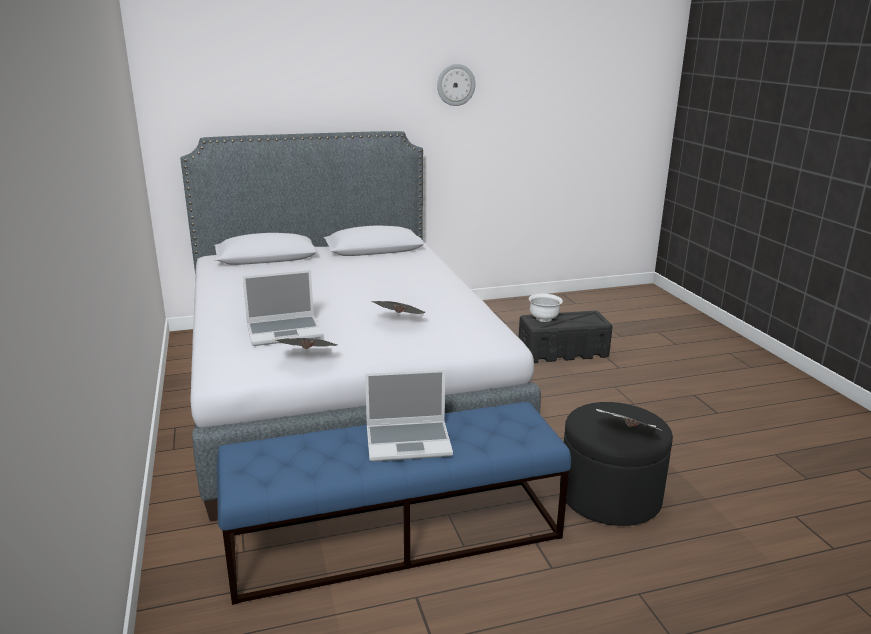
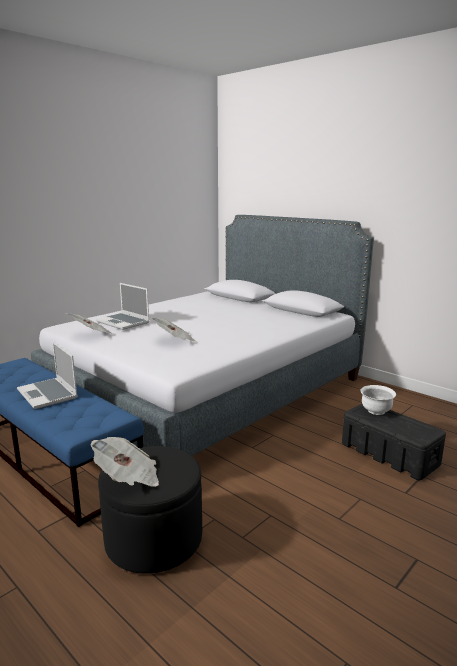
camera: 60 degrees right, 5 degrees down
wall clock [437,64,476,106] -> none

